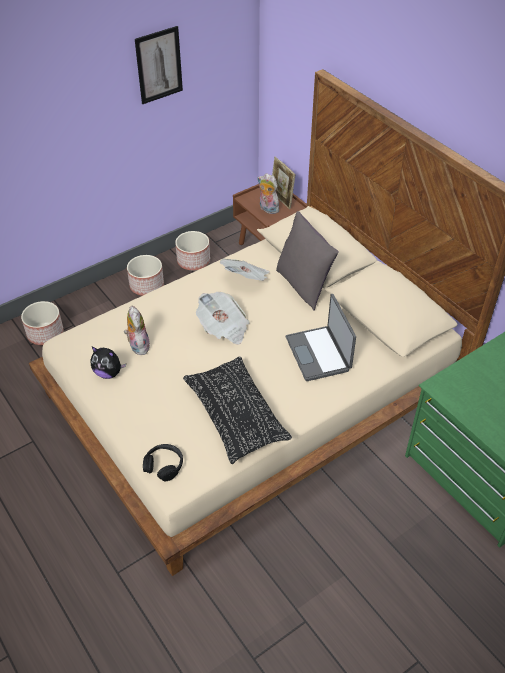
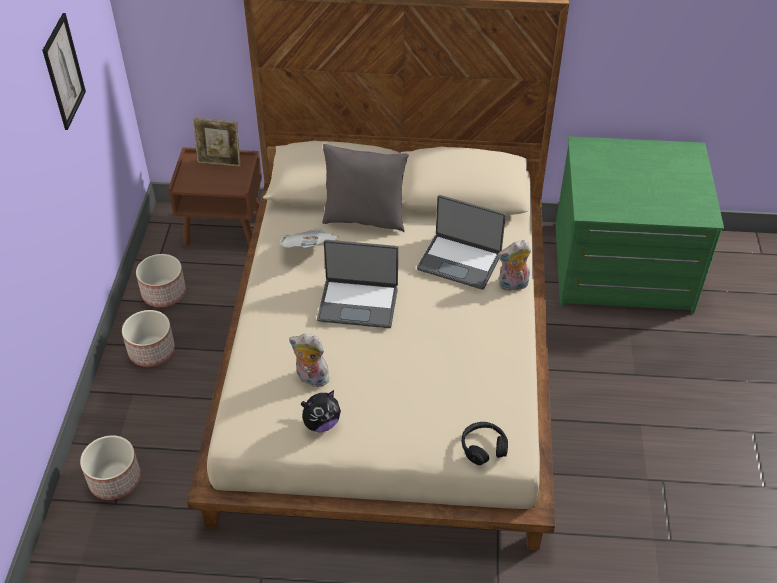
camera: 50 degrees left, 0 degrees up
black pillow [183,356,292,464] -> none
newspaper [196,292,250,345] -> laptop [317,240,398,328]
plush toy [258,173,279,214] -> plush toy moved to [497,240,531,291]

